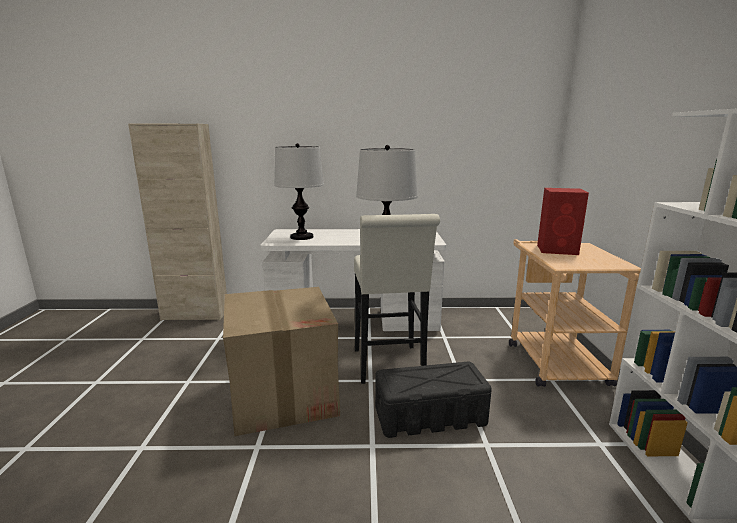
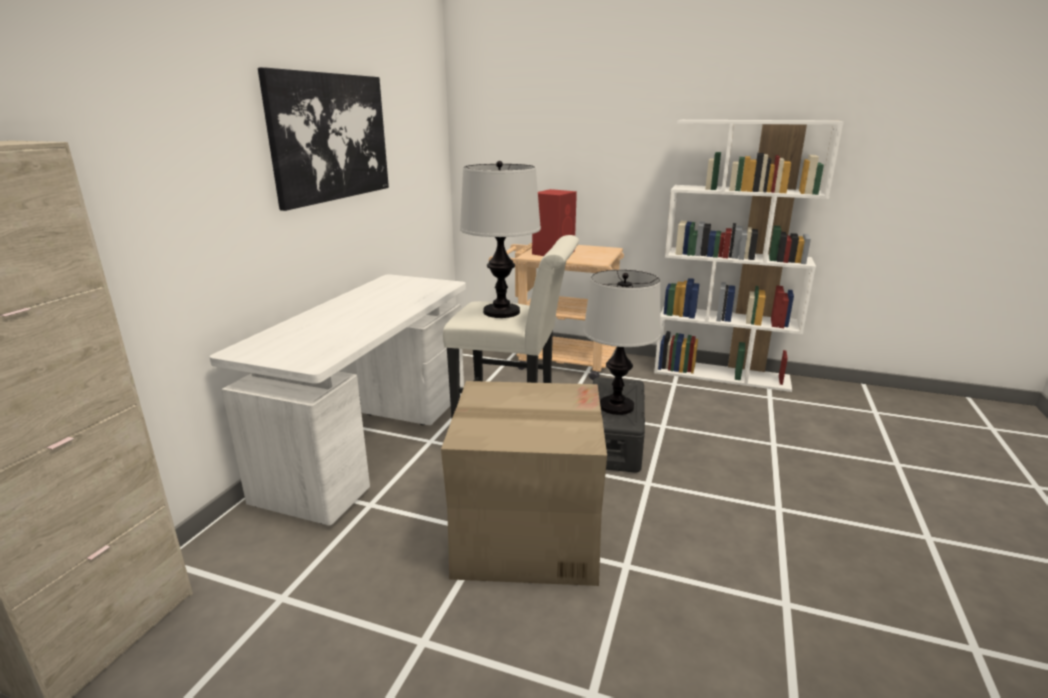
camera: 70 degrees left, 5 degrees up
table lamp [274,143,324,240] -> table lamp moved to [583,270,661,415]
none -> picture [258,67,389,211]

